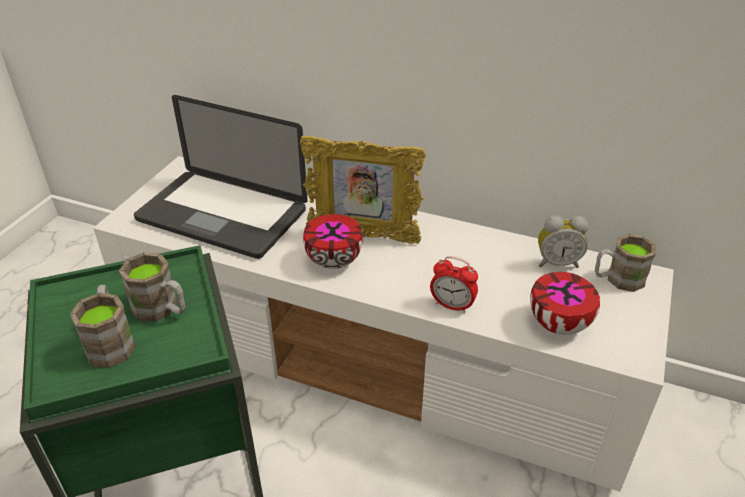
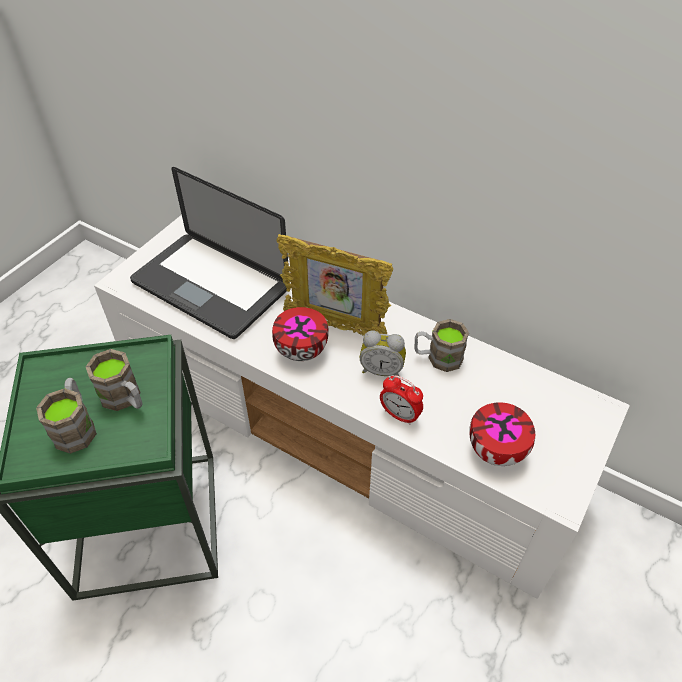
camera: 10 degrees right, 10 degrees up
alarm clock [538,216,589,268] -> alarm clock moved to [360,330,406,376]
brown mug [595,234,656,292] -> brown mug moved to [415,319,469,372]

